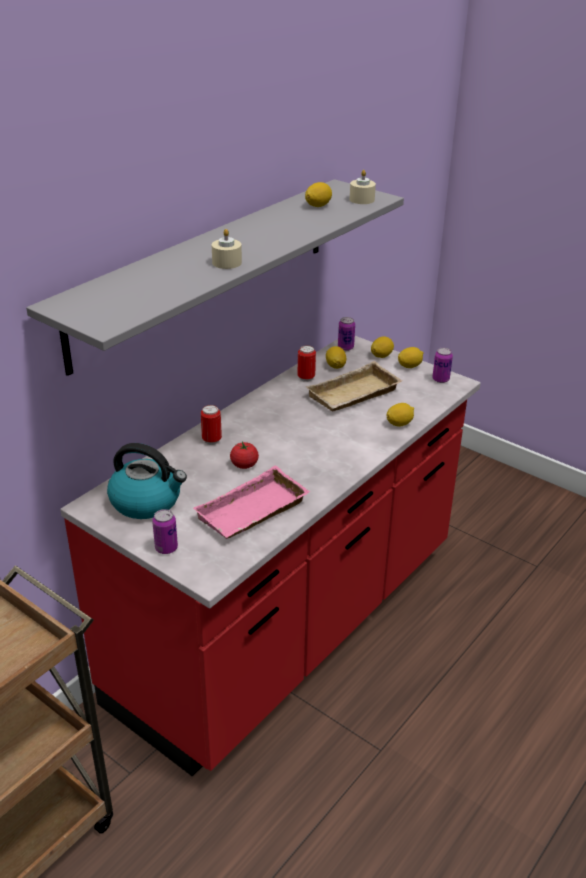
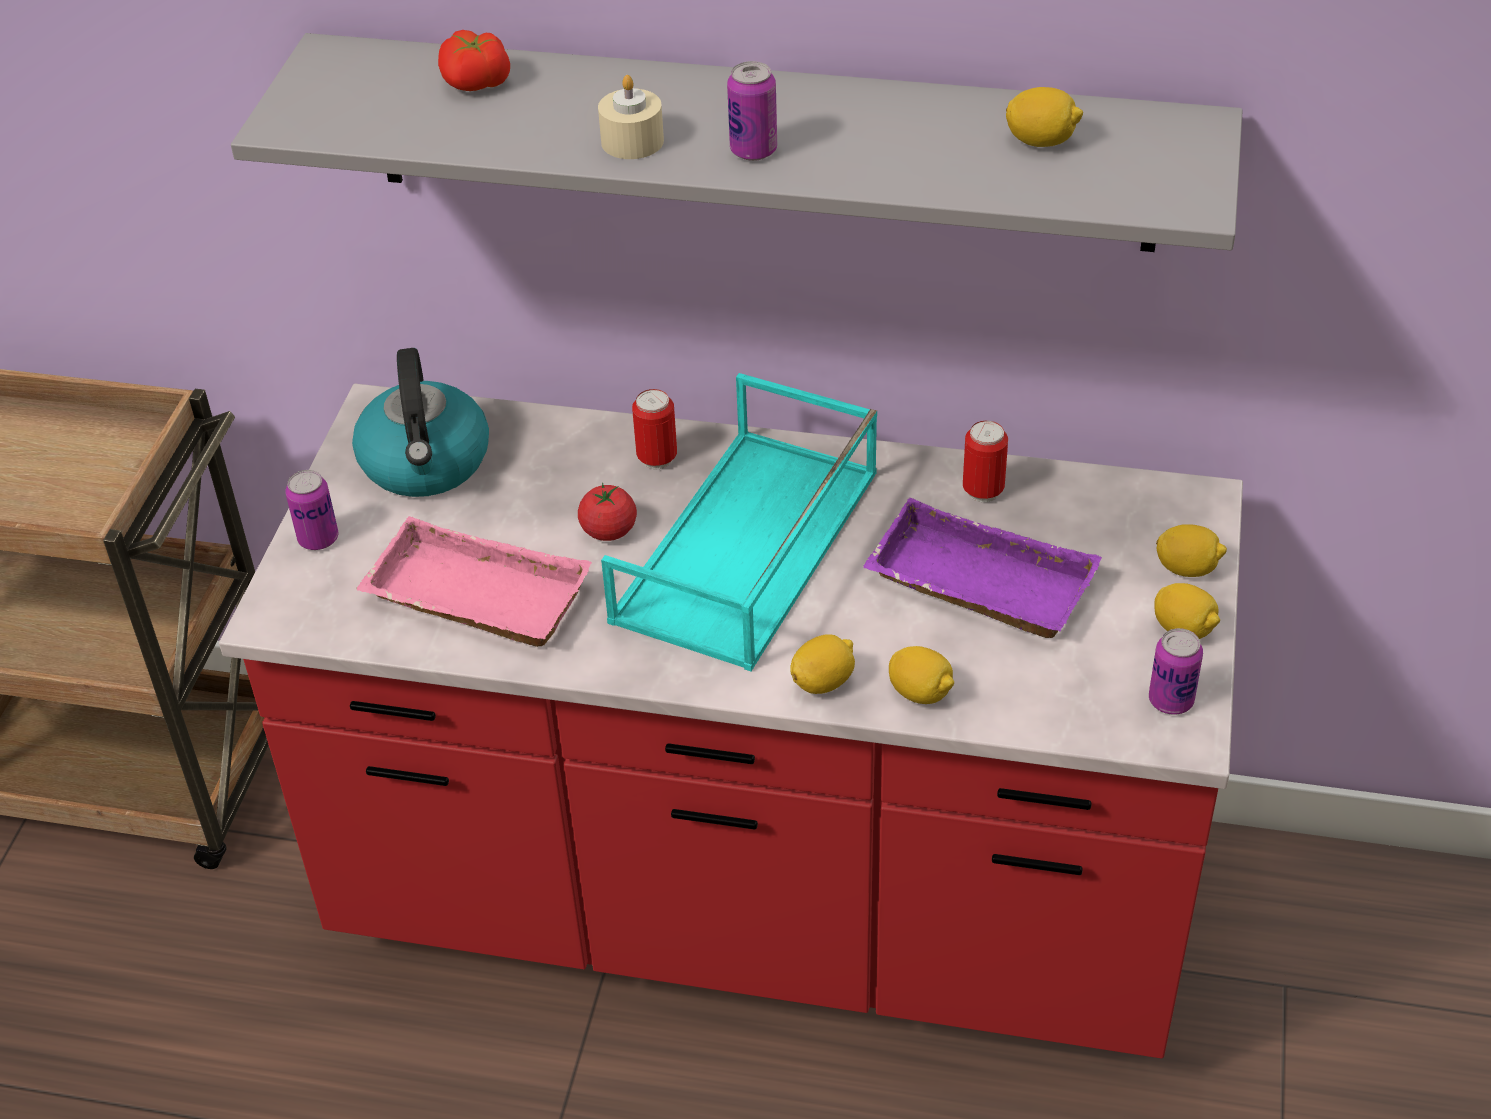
camera: 65 degrees right, 10 degrees up
beige tray [306,361,402,412] -> purple tray [862,498,1102,638]
lemon [326,346,346,369] -> lemon moved to [790,634,855,694]
can [338,317,355,351] -> can moved to [727,61,777,161]
beige candle [350,170,376,204] -> none
none -> tomato [438,30,510,91]
none -> turquoise tray [601,373,877,671]

